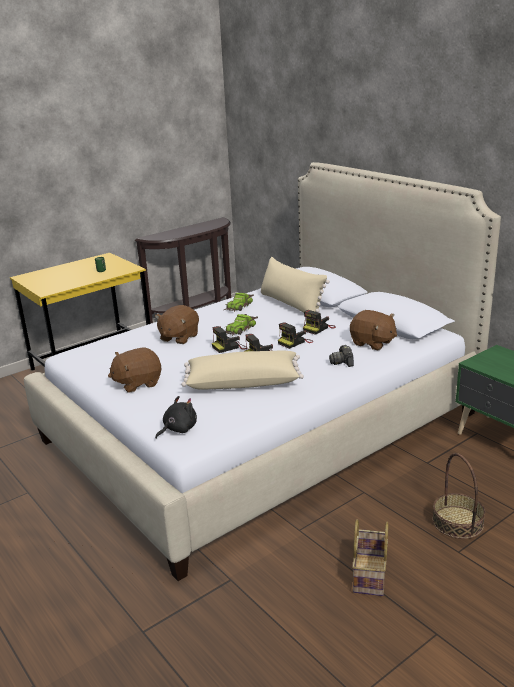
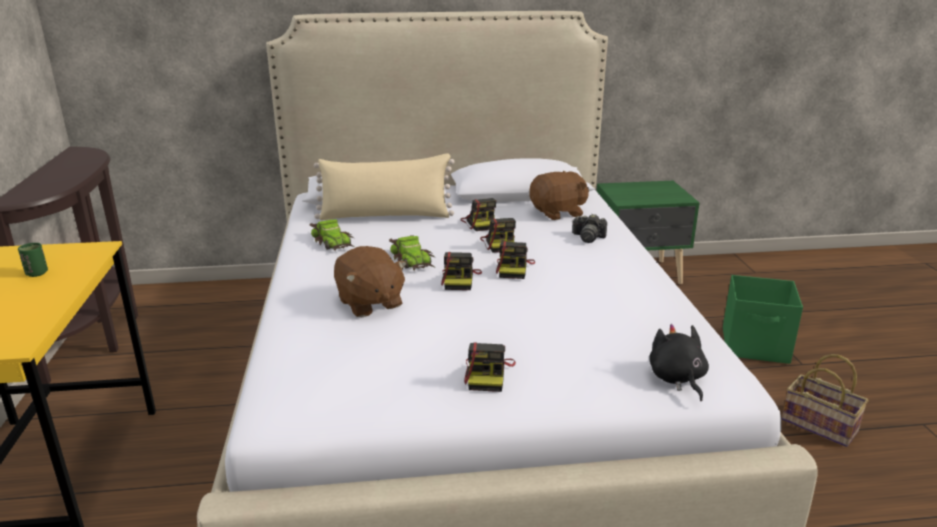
camera: 60 degrees left, 0 degrees up
brown plush toy [108,347,161,393] -> camera [464,342,516,392]
beige pillow [181,351,304,389] -> none
basket [432,453,485,539] -> green storage box [723,275,803,364]

